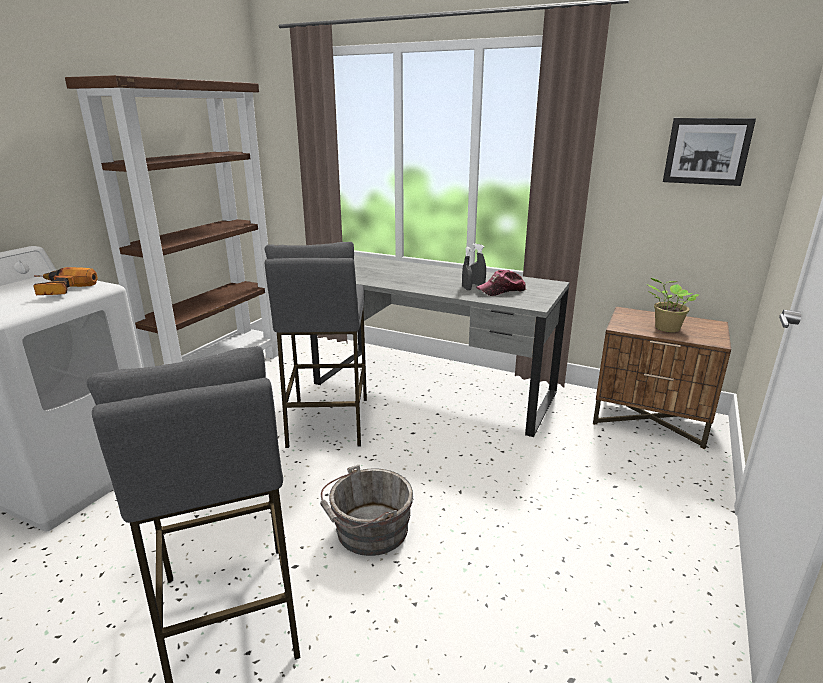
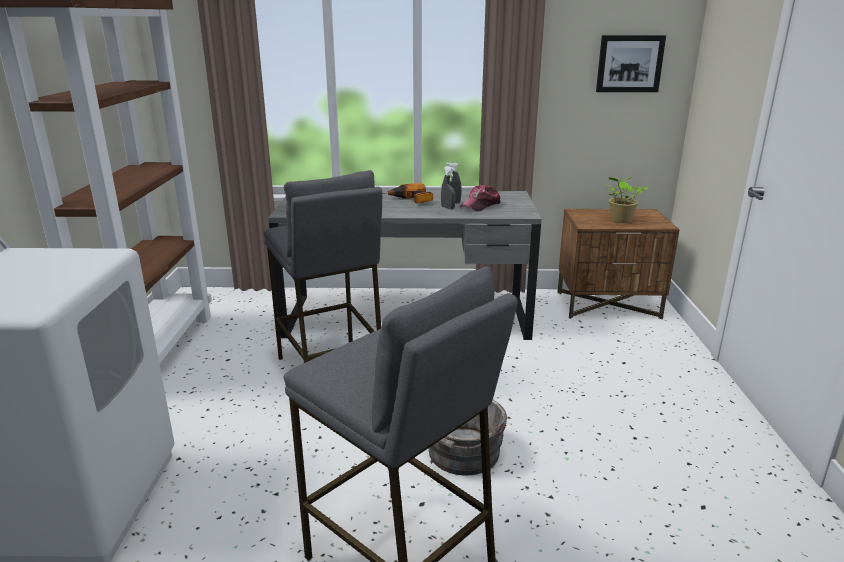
camera: 25 degrees left, 0 degrees up
power drill [33,267,98,295] -> power drill moved to [382,183,433,203]

